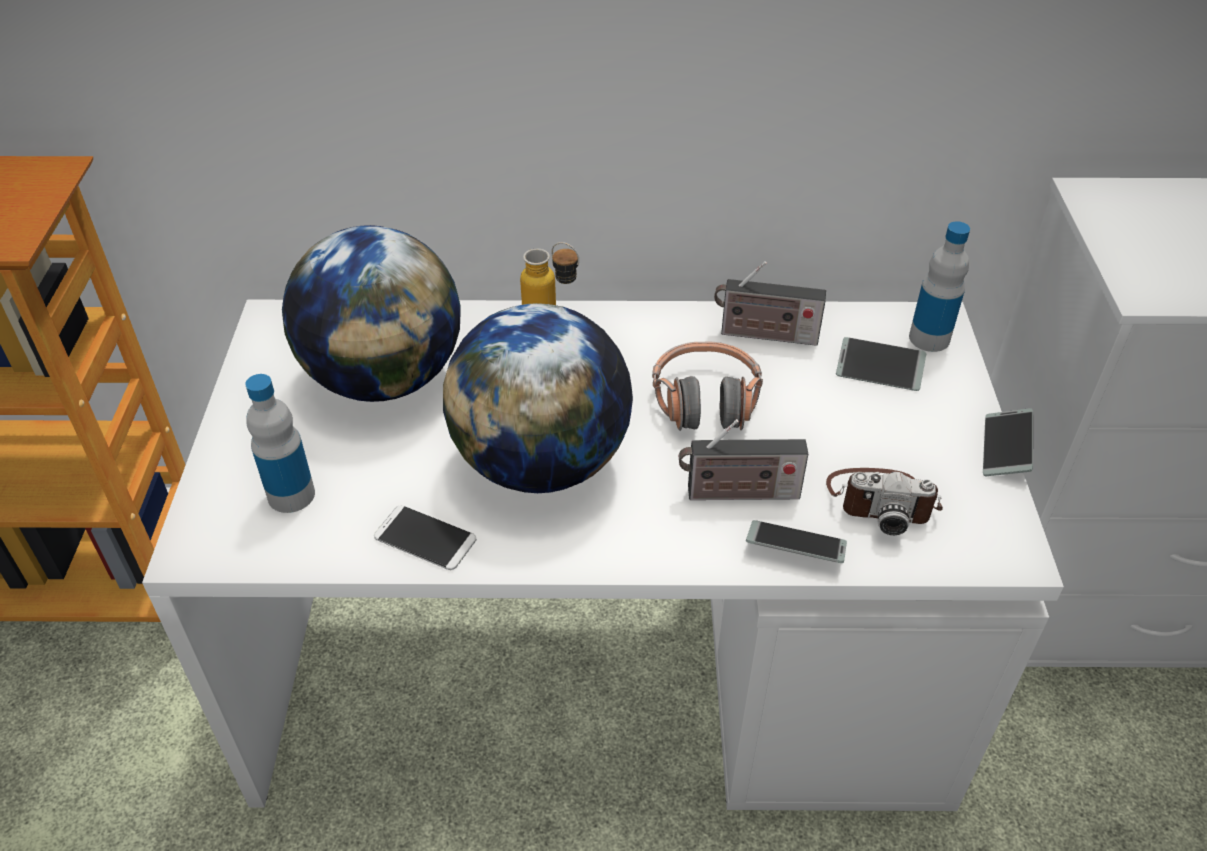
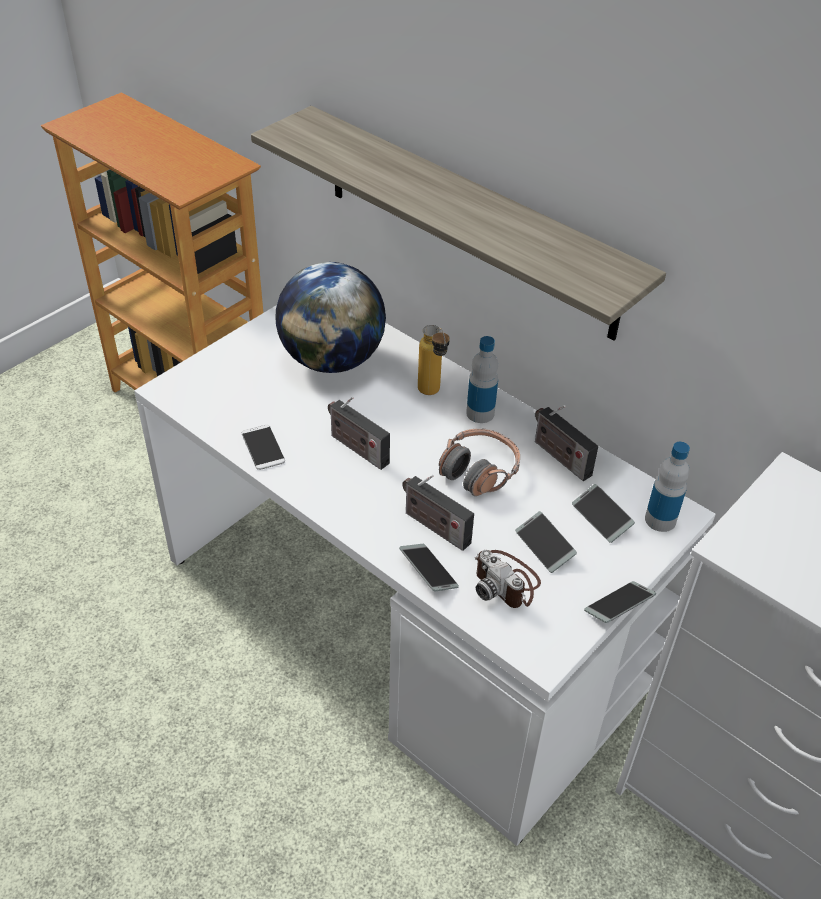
camera: 40 degrees right, 0 degrees up
bottle [245,374,315,513] -> bottle moved to [466,336,498,423]
globe [443,303,633,493] -> radio [328,397,390,470]
none -> shelf [251,106,666,340]
none -> phone [515,511,577,573]

